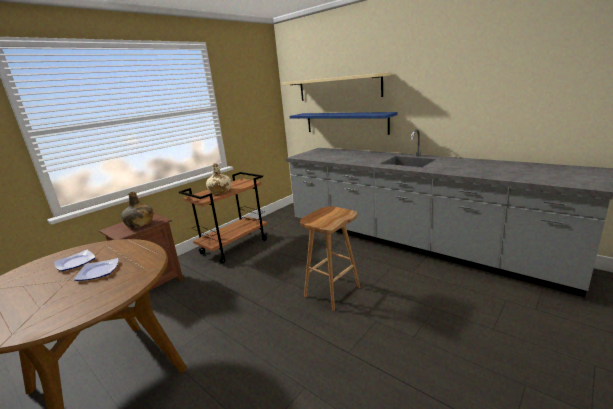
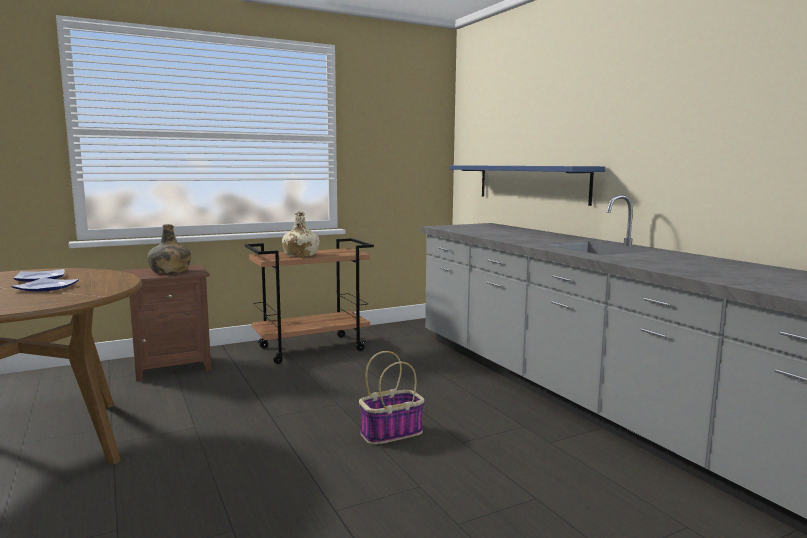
camera: 20 degrees right, 10 degrees down
beige shelf [282,72,391,101] -> none
brown stool [300,206,360,311] -> basket [359,351,424,445]

